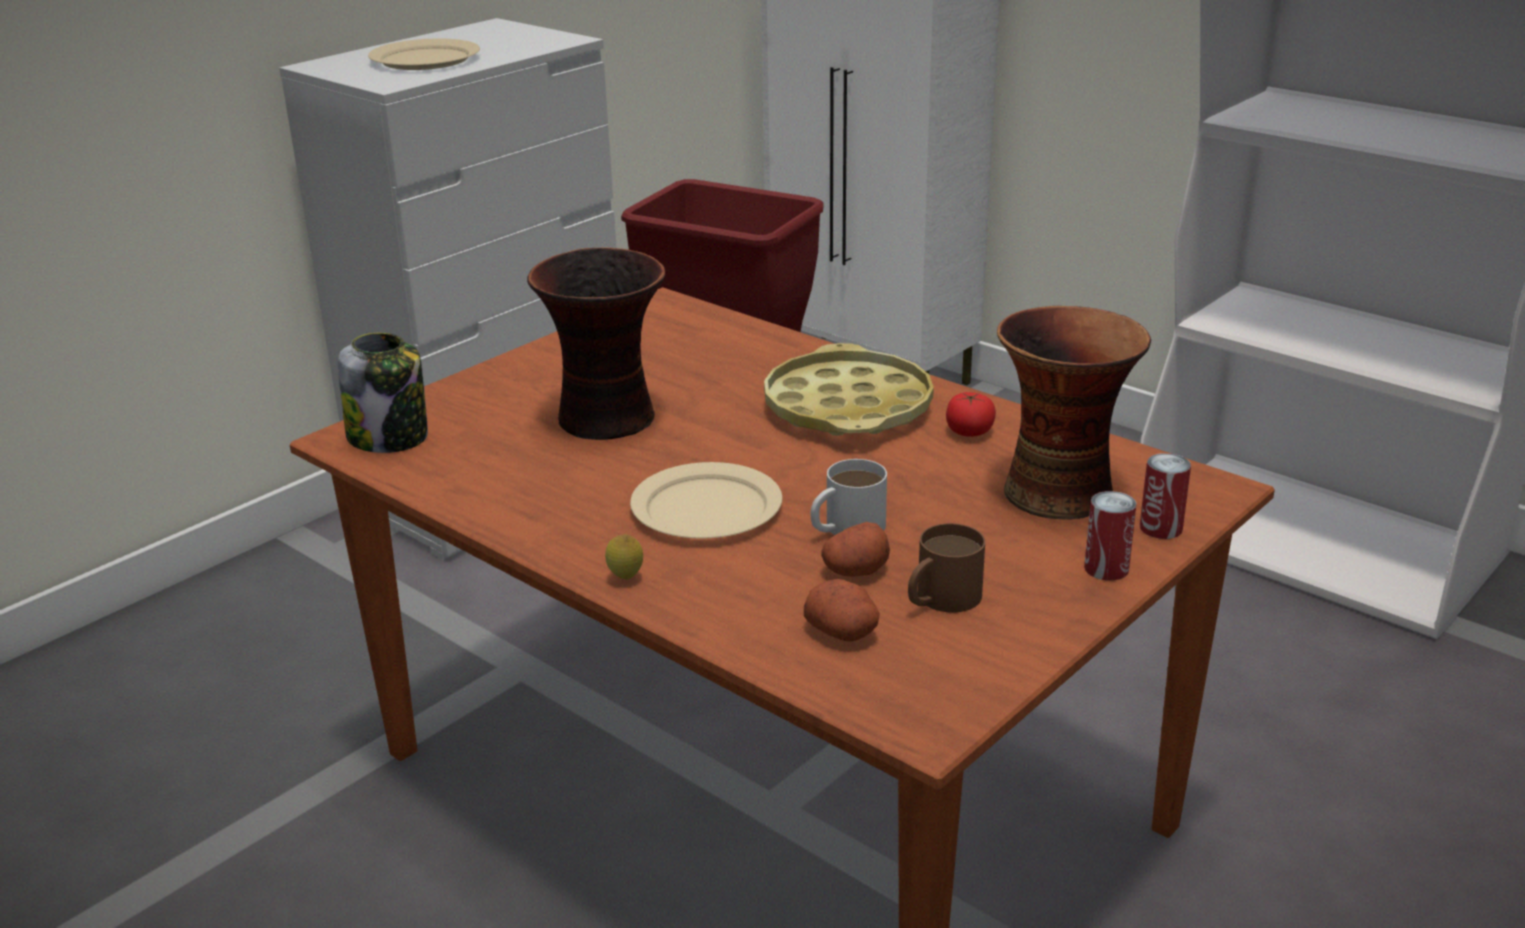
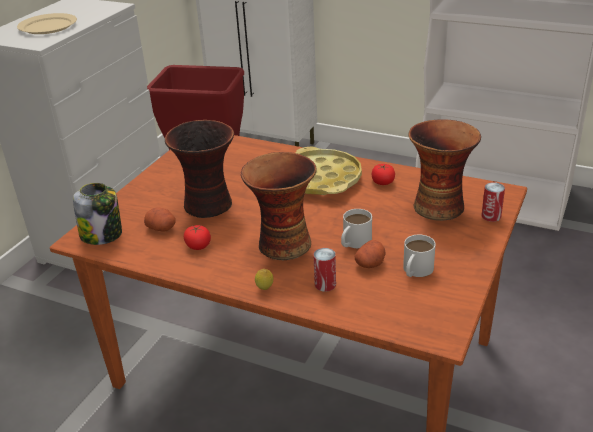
camera: 15 degrees left, 5 degrees up
beige plate [630,462,783,538] -> vase [241,152,317,260]
potato [804,579,880,642] -> potato moved to [144,207,176,232]
brown mug [908,523,985,613] -> white mug [403,234,436,277]
can [1084,491,1137,581] -> can moved to [313,248,336,292]
none -> tomato [184,225,211,250]

